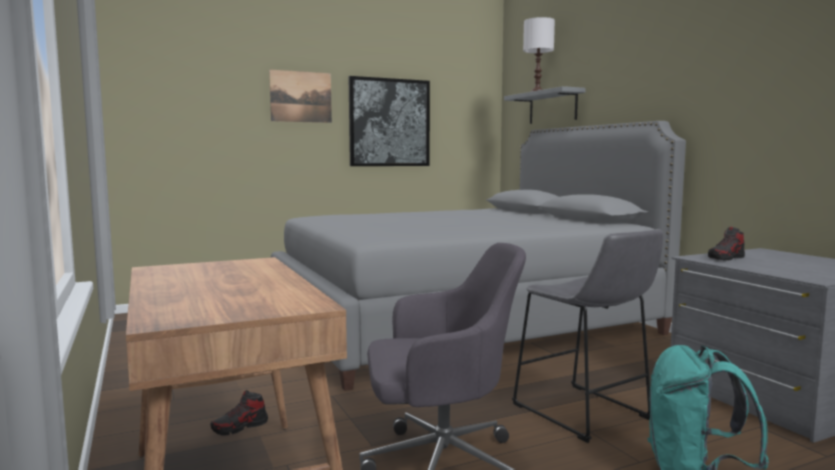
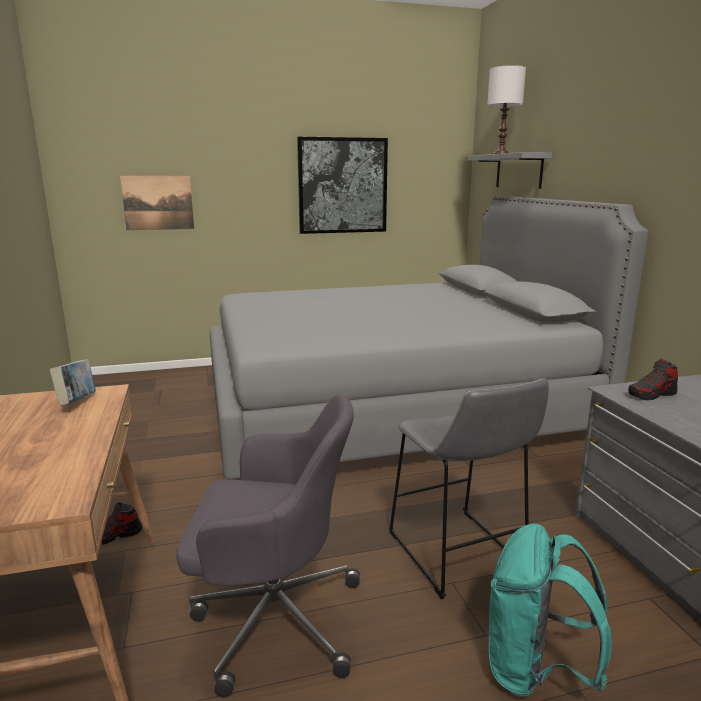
camera: 10 degrees right, 10 degrees up
picture [269,69,332,123] -> picture moved to [120,175,194,231]
none -> book [50,359,96,406]

